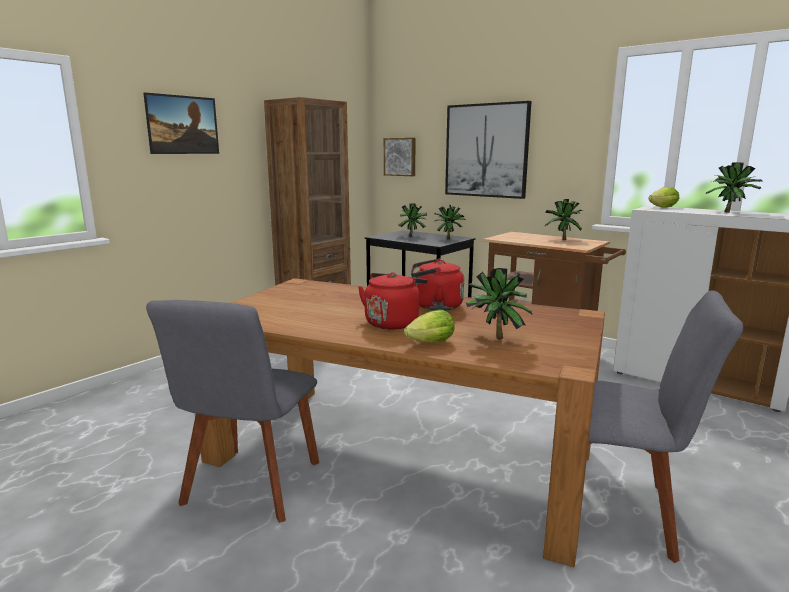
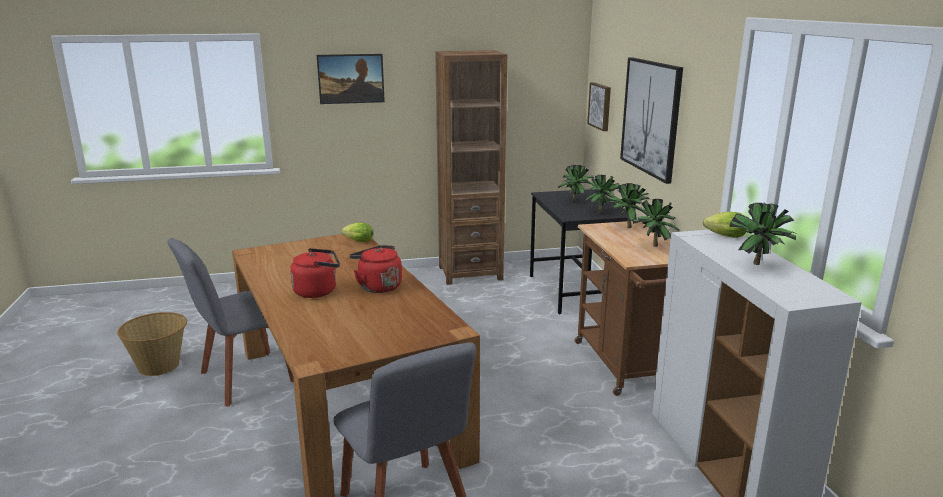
camera: 40 degrees right, 5 degrees up
lettuce [404,310,455,343] -> lettuce moved to [341,222,373,242]
potted plant [465,268,532,339] -> potted plant moved to [608,183,650,228]
none -> basket [117,312,187,376]

